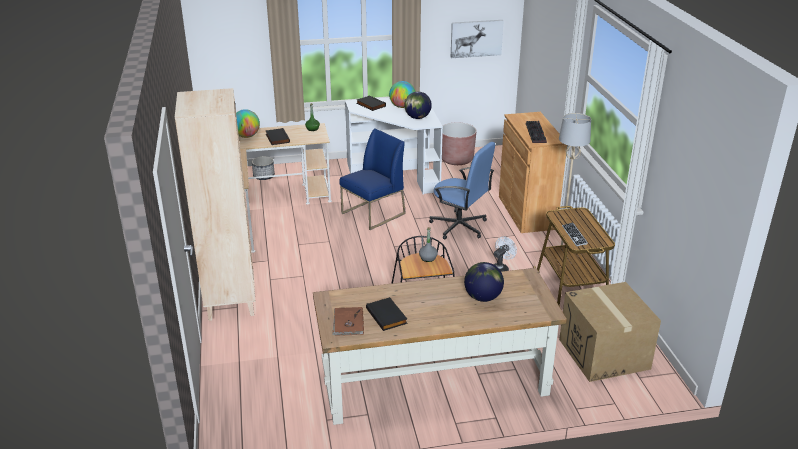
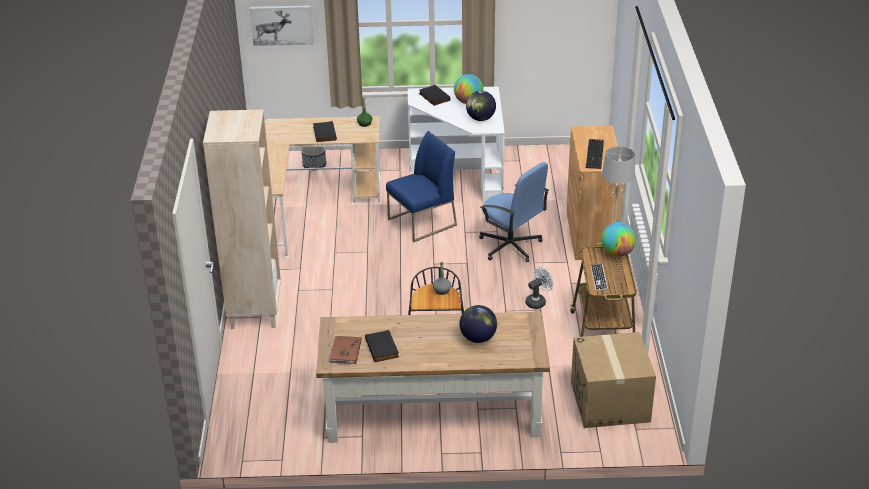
camera: 10 degrees right, 5 degrees up
globe [236,109,260,138] -> globe moved to [601,222,636,257]
brown planter [442,122,477,165] -> none
picture [451,20,504,58] -> picture moved to [250,5,314,46]

